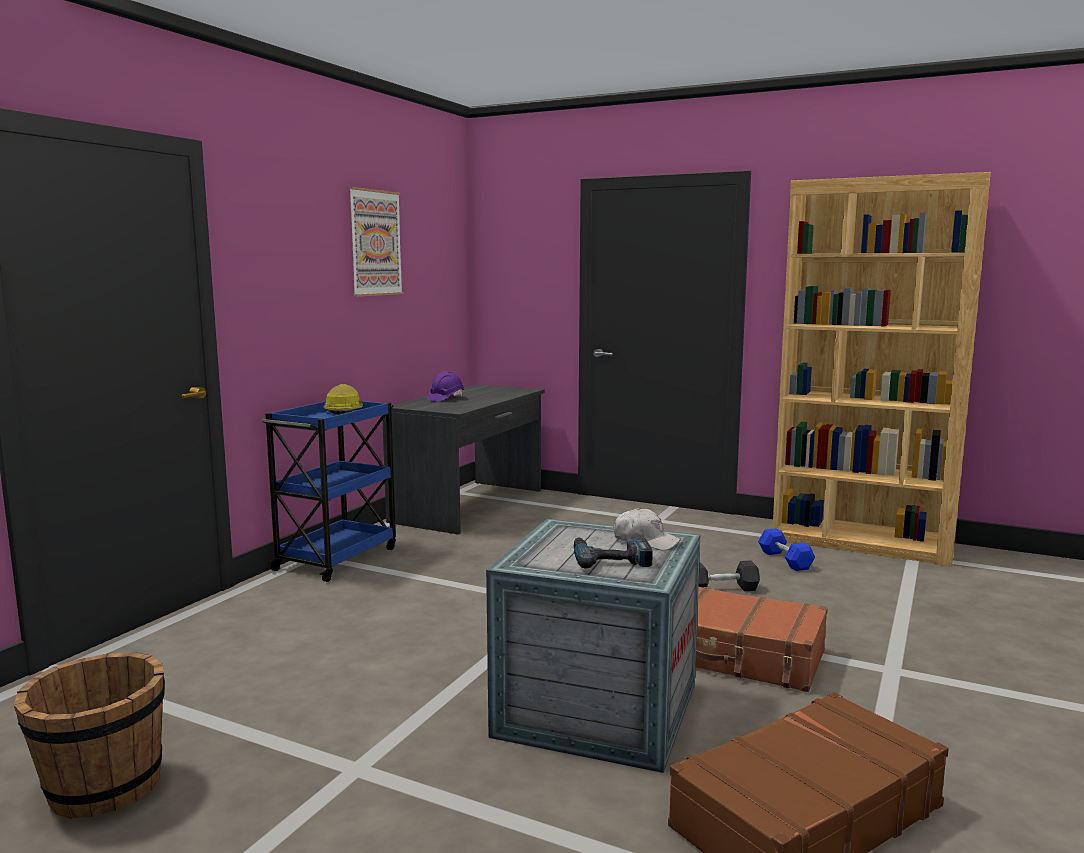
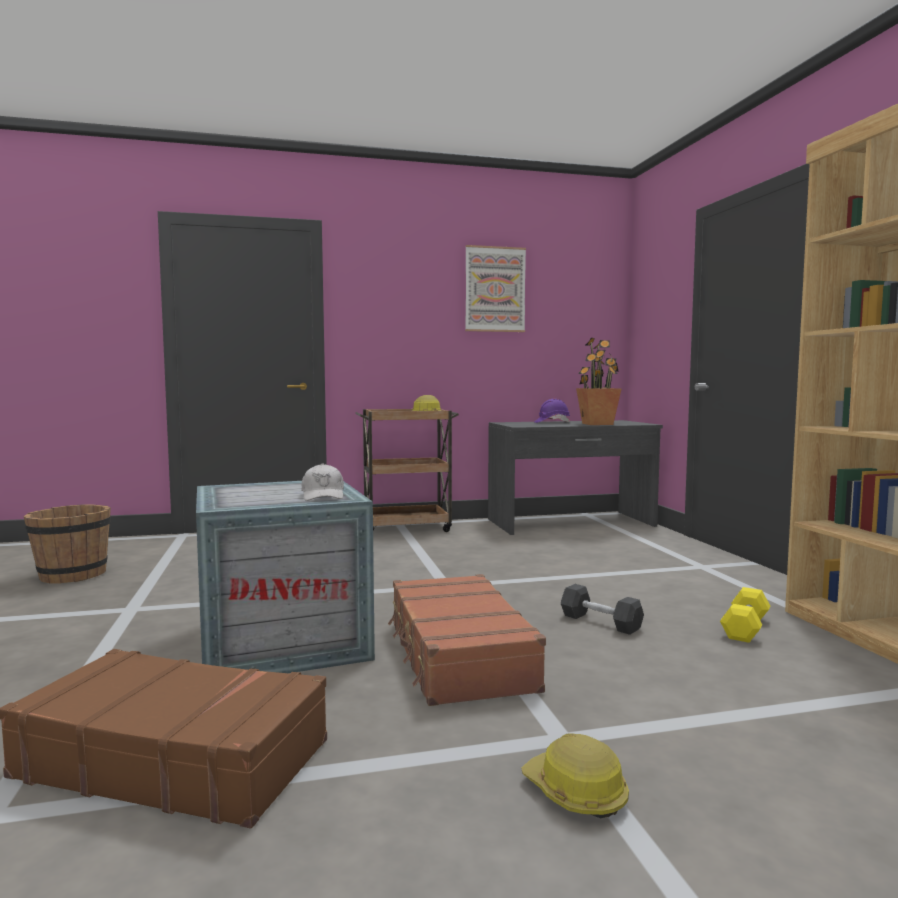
camera: 50 degrees right, 5 degrees down
blue cart [261,401,396,582] -> brown cart [355,409,459,532]
power drill [573,537,653,568] -> none
blue dumbbell [758,528,815,571] -> yellow dumbbell [720,587,770,643]
none -> hard hat [521,733,629,818]
none -> potted plant [576,338,621,425]

